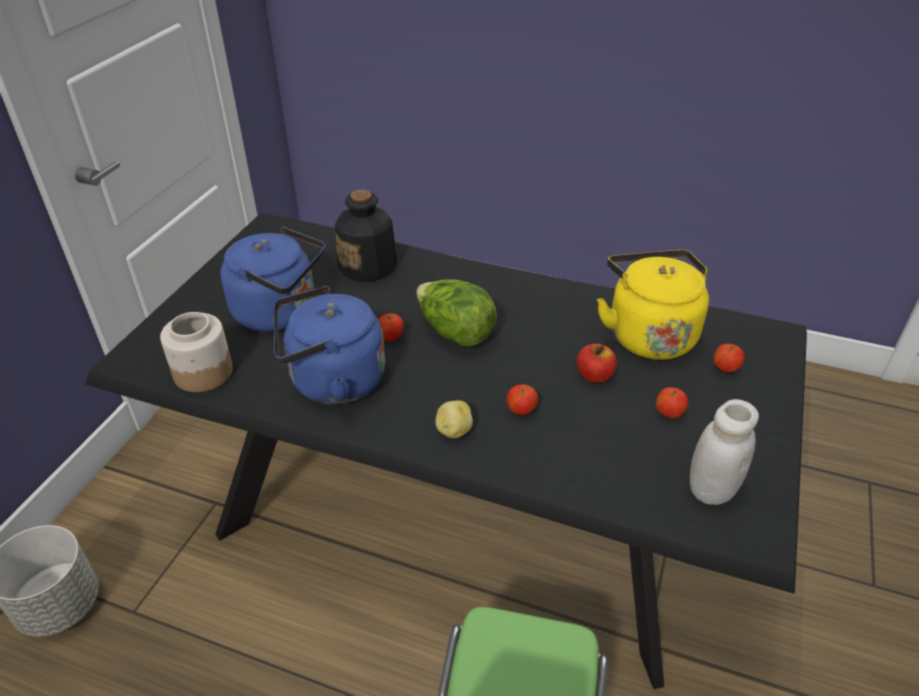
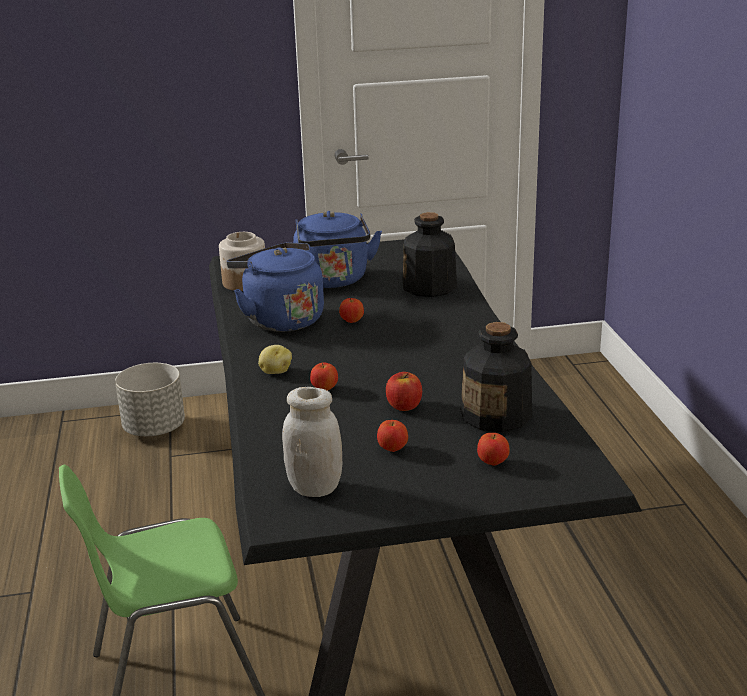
camera: 60 degrees right, 15 degrees down
lettuce [417,279,497,347] -> none
yellow kettle [597,250,709,360] -> bottle [460,322,532,432]

